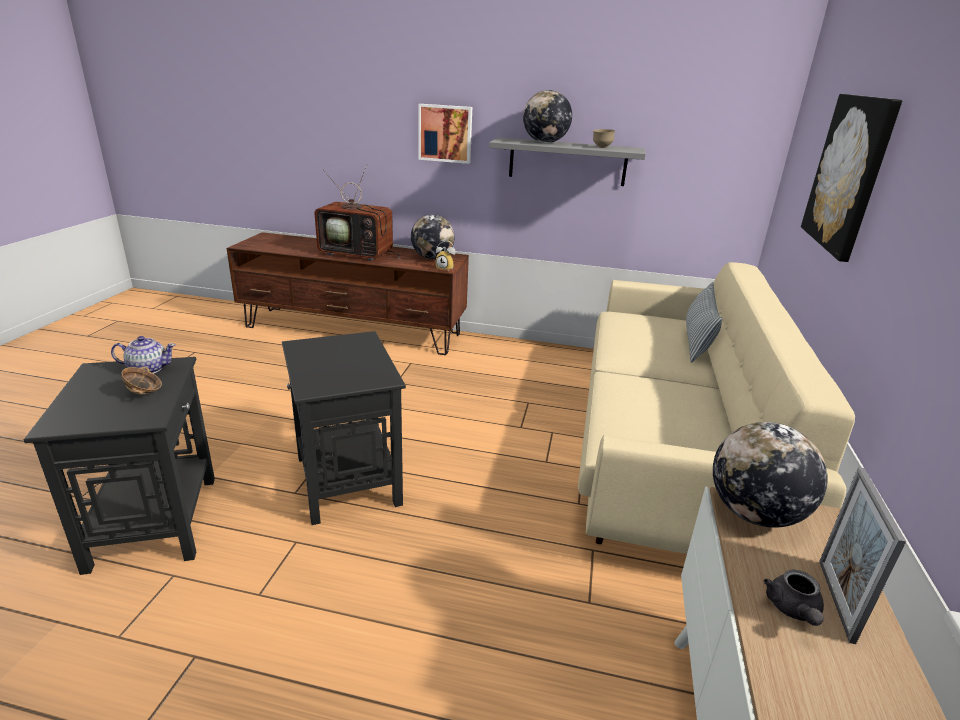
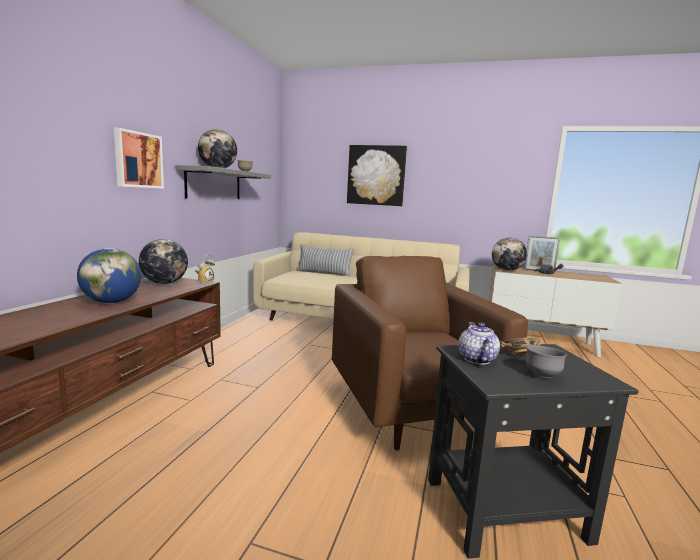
camera: 85 degrees left, 15 degrees down
black side table [282,331,406,525] -> brown armchair [332,256,528,450]
television [315,164,401,261] -> globe [77,248,141,303]
none -> grey bowl [526,345,567,379]

